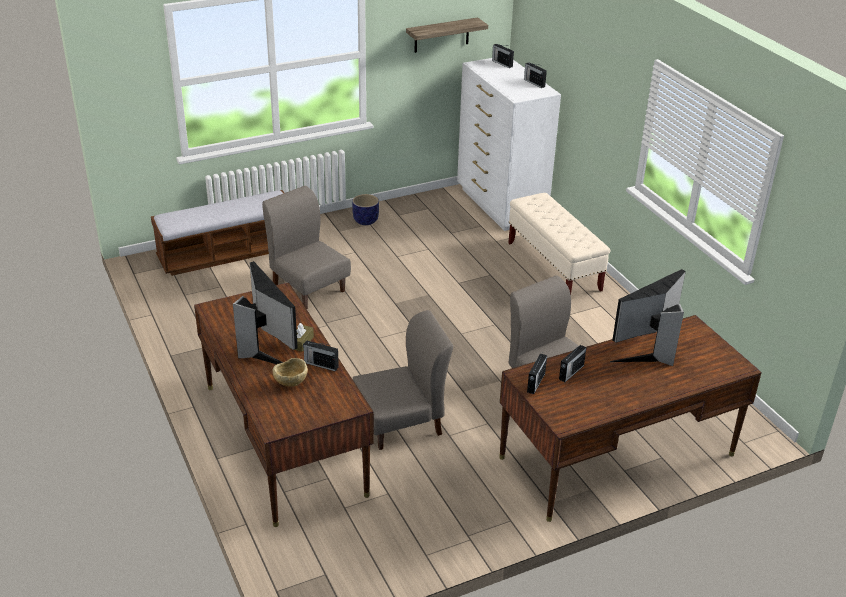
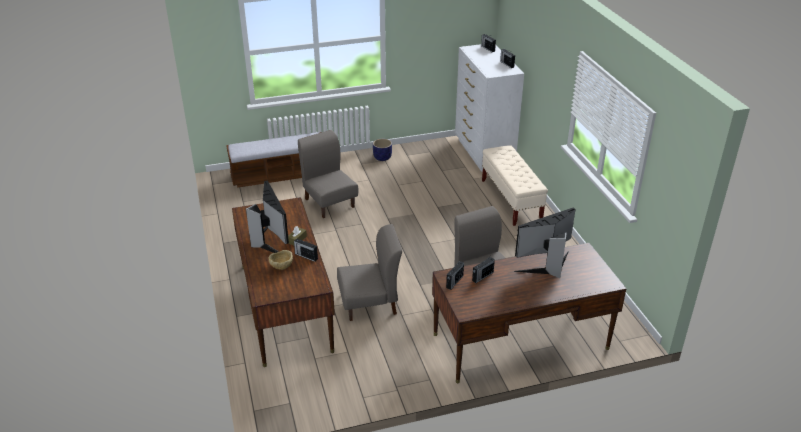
camera: 10 degrees right, 0 degrees up
shelf [406,17,488,53] -> none

